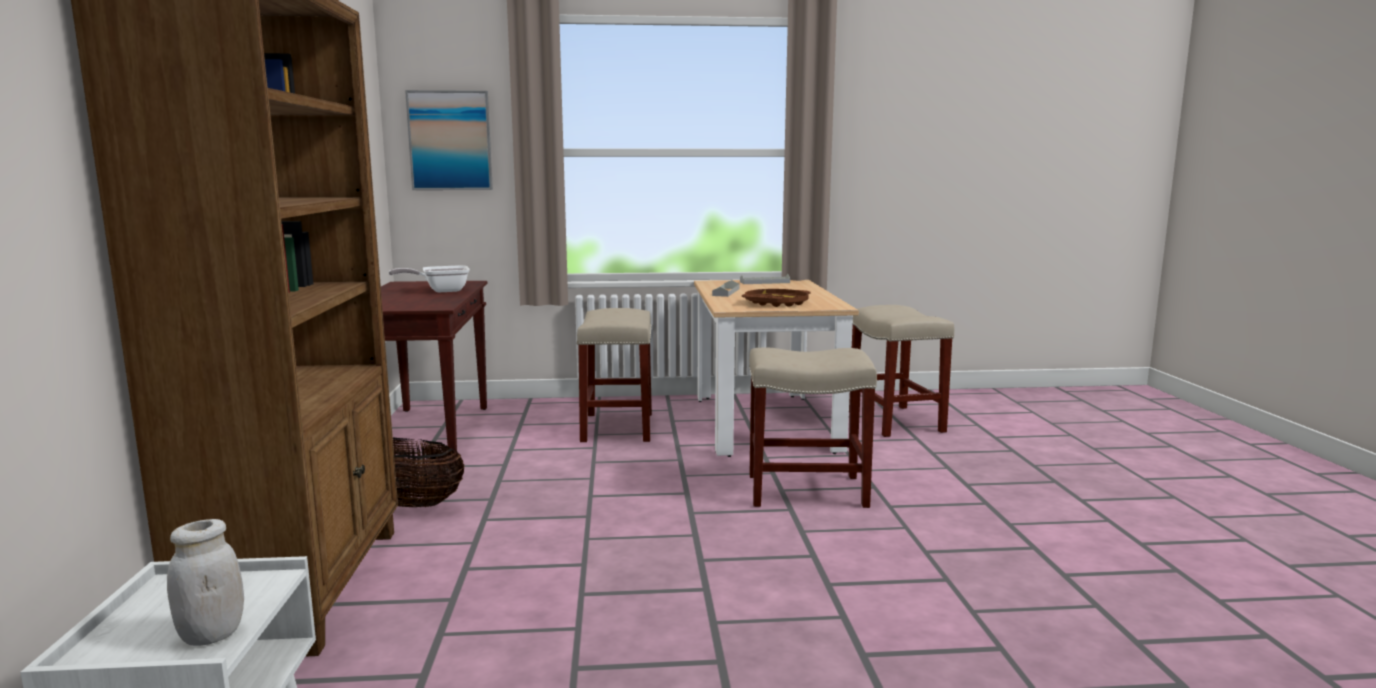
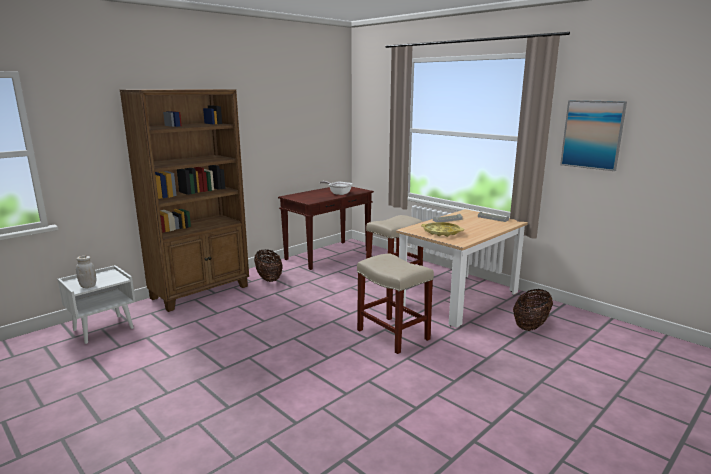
camera: 50 degrees right, 5 degrees up
picture [405,90,493,190] -> picture moved to [560,100,627,171]
brown tray [742,289,810,307] -> yellow tray [421,222,464,237]
beige stool [849,305,954,437] -> basket [513,289,553,331]

